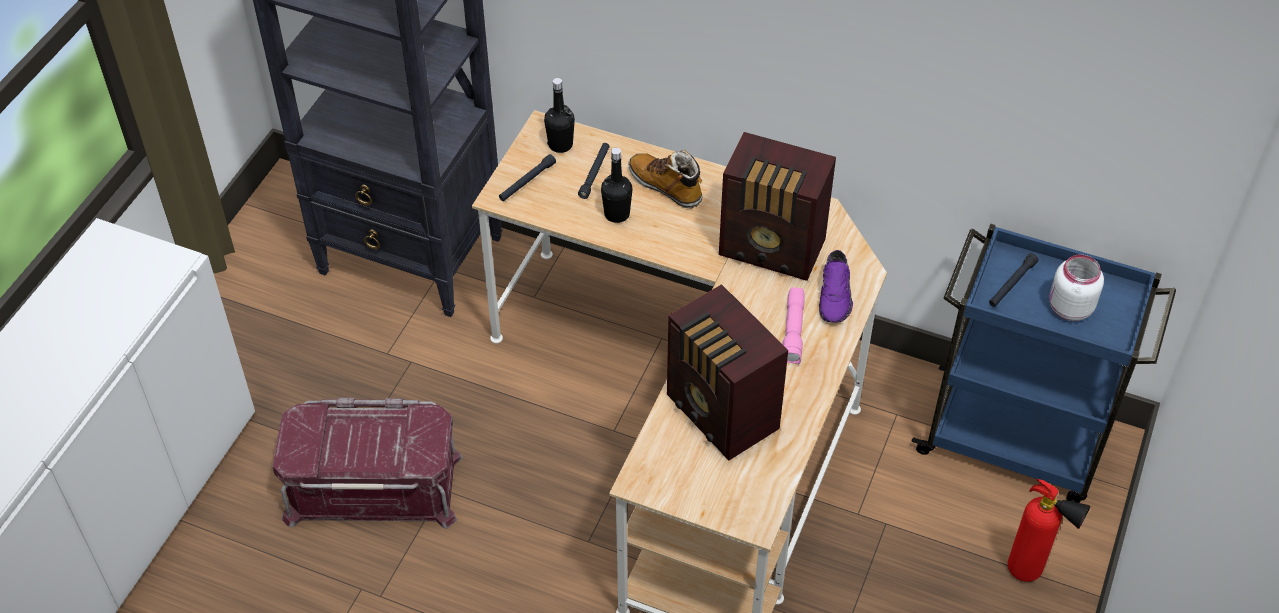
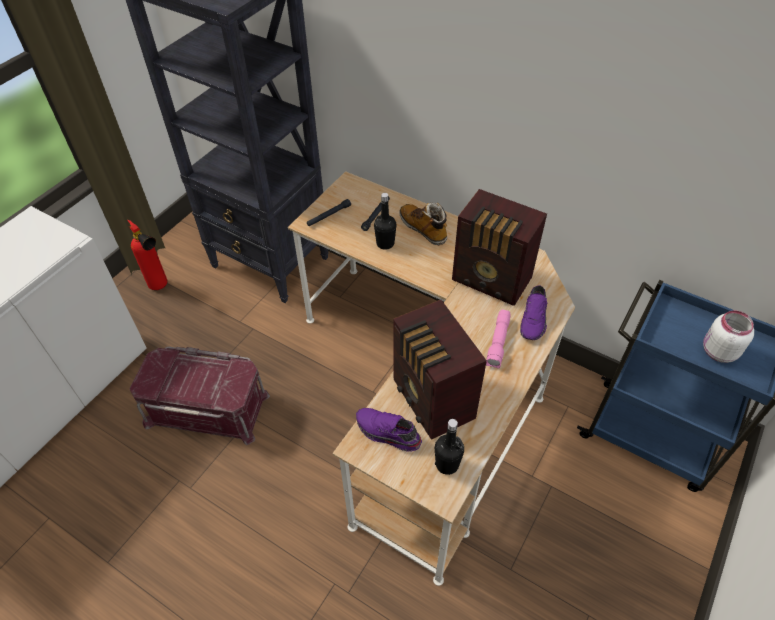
camera: 10 degrees right, 0 degrees up
black bottle [544,78,575,153] -> black bottle moved to [435,419,464,475]
black flashlight [989,253,1039,307] -> none
fire extinguisher [1008,479,1090,582] -> fire extinguisher moved to [128,220,167,290]
none -> purple shoe [356,408,422,452]

